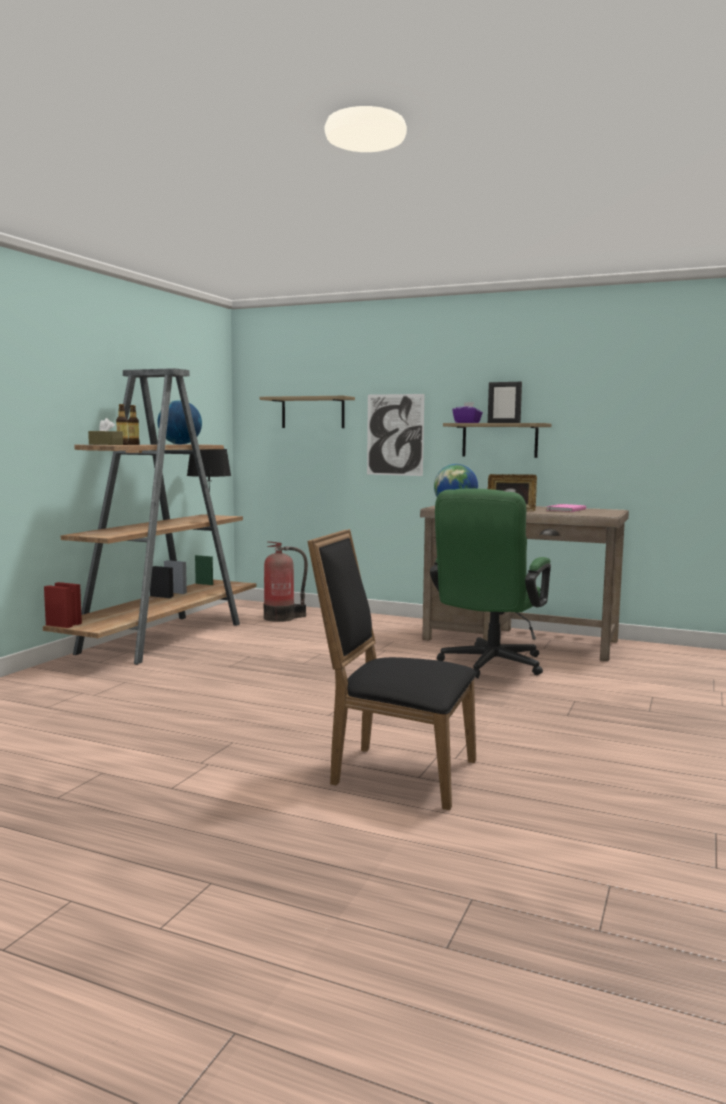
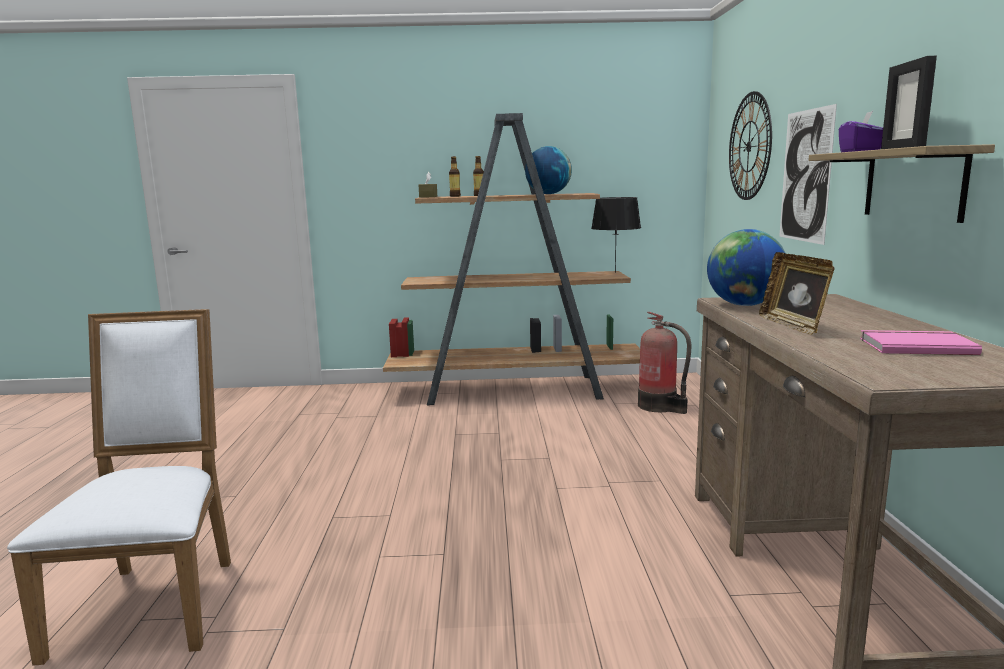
camera: 65 degrees right, 5 degrees up
shelf [259,396,355,428] -> wall clock [729,91,772,200]
black chair [308,529,476,810] -> white chair [7,309,231,666]
green office chair [430,488,551,678] -> none

